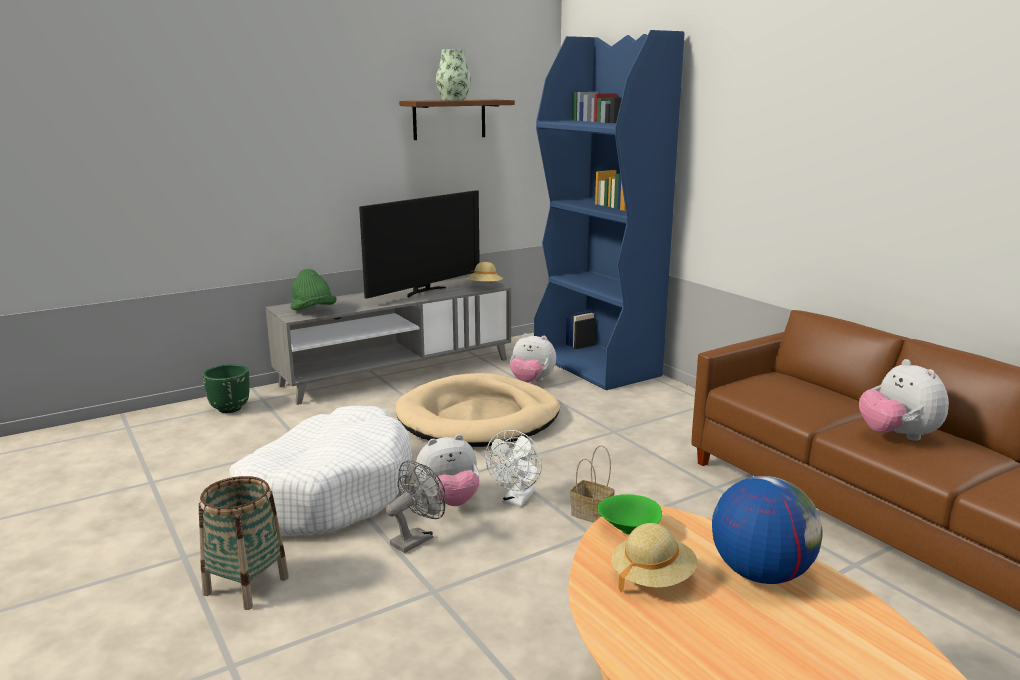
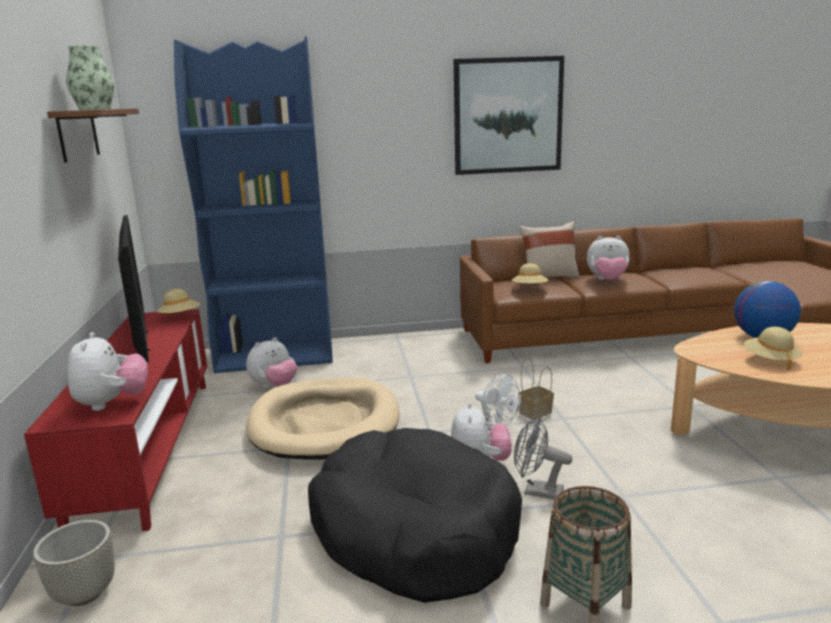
camera: 65 degrees left, 0 degrees up
green planter [203,364,250,413] -> grey planter [33,520,115,606]
white dog bed [229,406,412,535] -> black dog bed [308,428,522,603]
grey tv stand [266,277,511,405] -> red tv stand [24,309,207,531]
green hat [291,269,337,310] -> plush toy [68,332,148,411]
grey fan [386,460,446,553] -> grey fan turned 45 degrees counterclockwise [514,417,572,500]
green bowl [598,494,662,534] -> none
none -> picture [454,56,564,175]
none -> beige hat [512,263,548,284]
none -> beige pillow [518,221,580,278]

